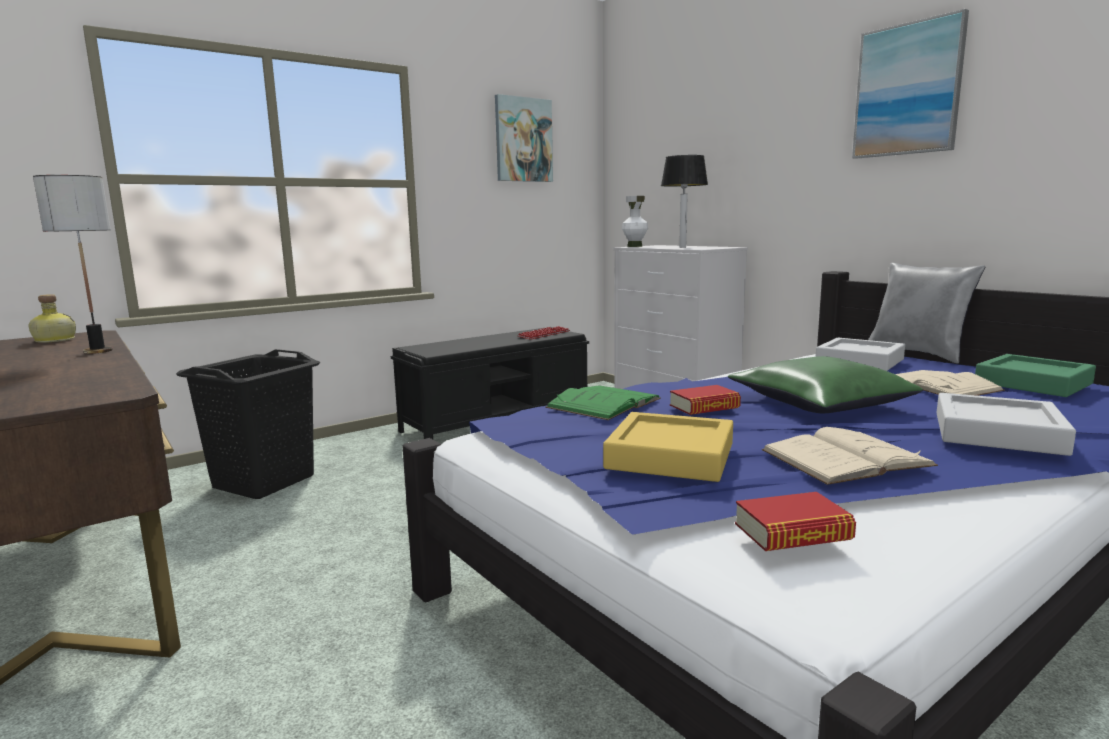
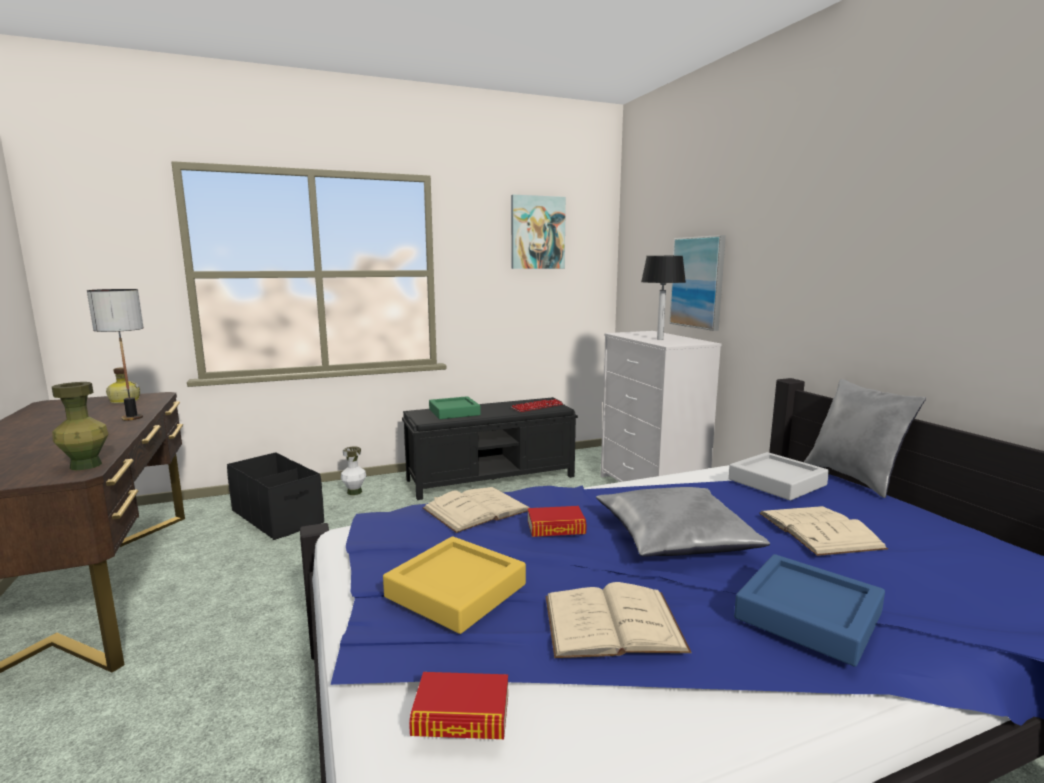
camera: 15 degrees right, 0 degrees up
black laundry basket [176,349,321,499] -> black storage box [227,452,324,540]
green book [545,385,661,420] -> beige book [423,487,530,533]
white vase [622,196,648,247] -> white vase moved to [341,447,366,495]
green pillow [728,356,923,413] -> grey pillow [596,487,770,557]
picture [852,9,969,159] -> picture moved to [669,235,726,331]
grey tray [937,393,1076,456] -> blue tray [734,554,885,667]
green tray [975,354,1096,397] -> green tray moved to [429,396,481,419]
none -> green vase [52,382,109,470]

